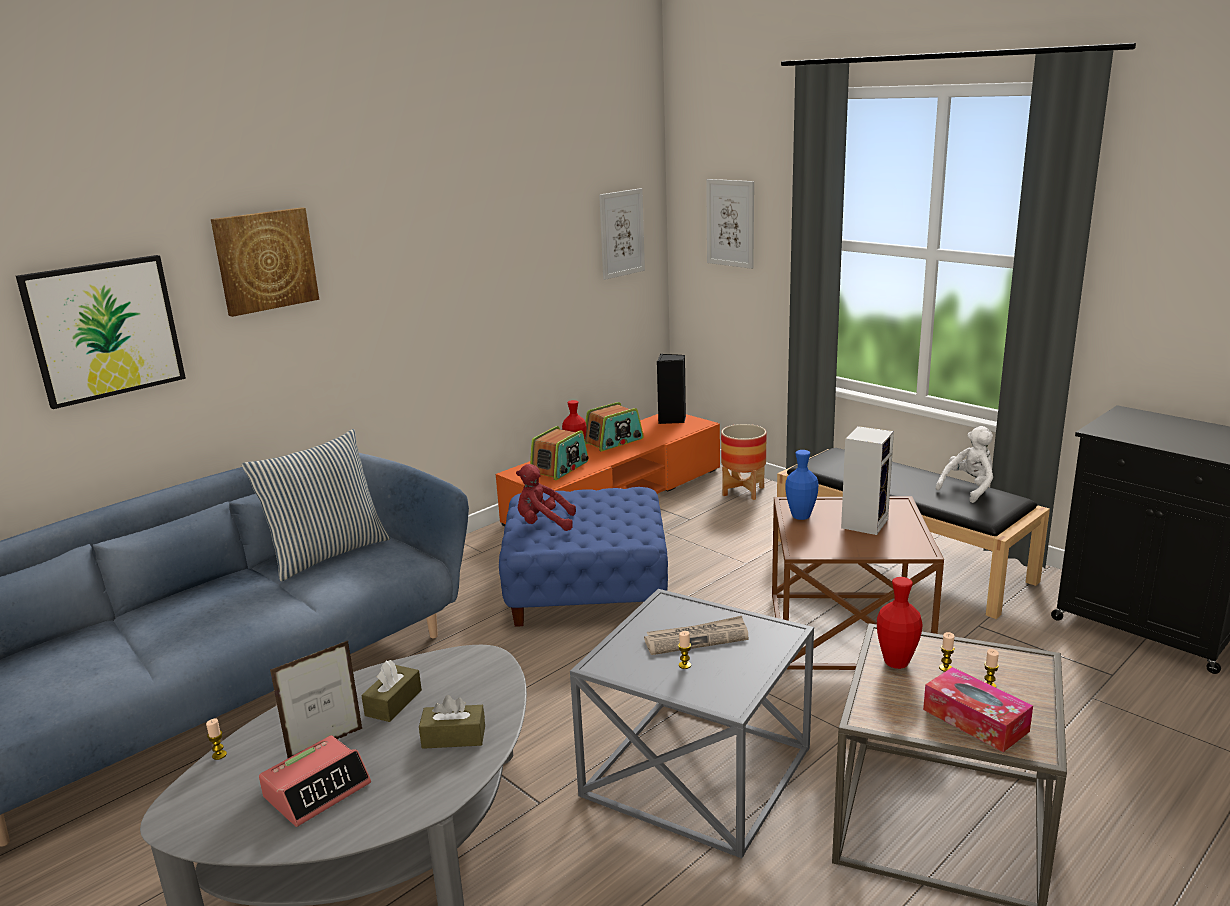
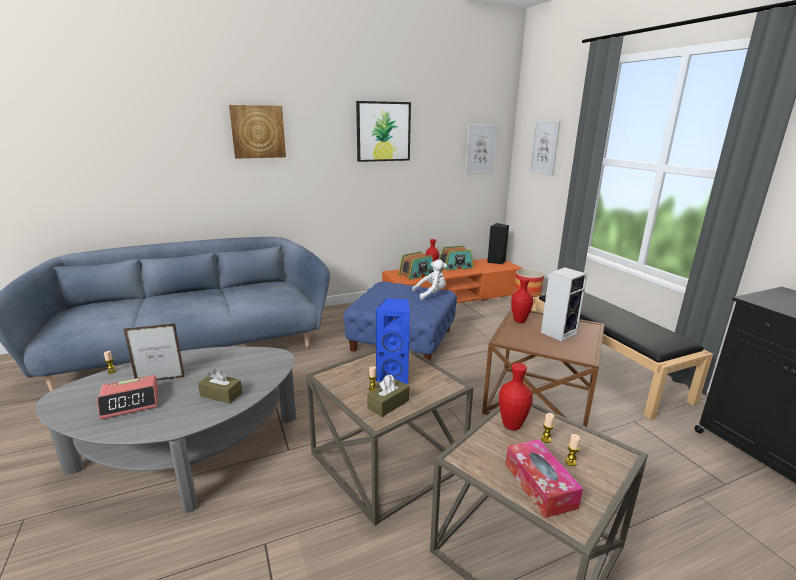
camera: 20 degrees right, 0 degrees up
picture [16,255,186,409] -> picture moved to [356,101,411,162]
pillow [242,429,390,581] -> none
brown tissue box [361,660,422,722] -> brown tissue box moved to [367,374,409,417]
red plush toy [516,464,576,531] -> none
grey side table [570,589,814,858] -> brown side table [306,349,474,526]
newspaper [644,616,749,655] -> blue speaker [375,298,410,384]
blue vase [786,450,818,520] -> red vase [511,277,533,323]
white plush toy [936,426,993,503] -> white plush toy moved to [412,259,447,300]

